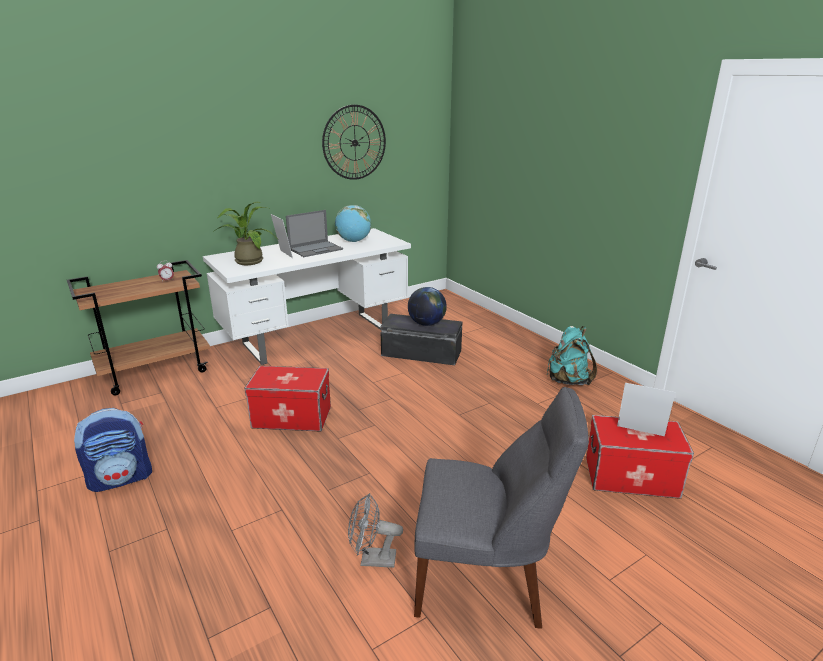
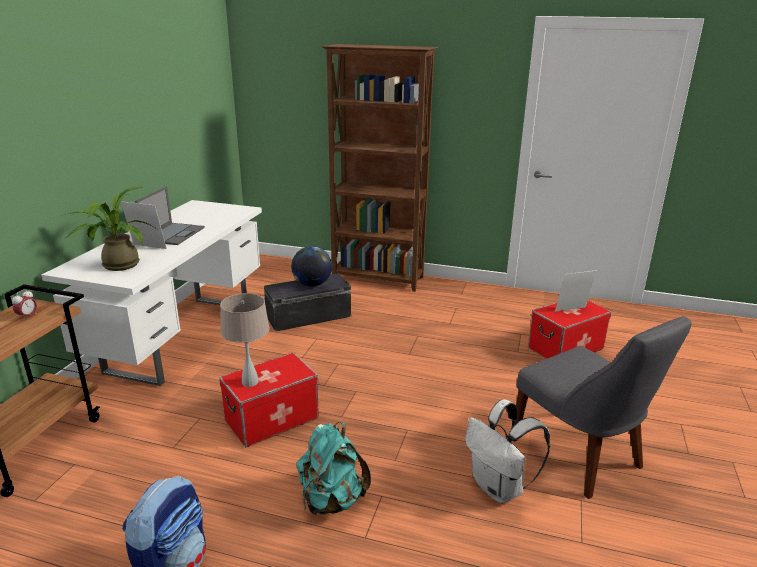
camera: 40 degrees left, 0 degrees up
wall clock [322,105,386,180] -> none
globe [335,205,371,242] -> none
grey fan [348,493,403,568] -> white backpack [465,399,550,503]
grey chair [414,387,589,629] -> grey chair turned 90 degrees clockwise [513,316,692,499]
turquoise backpack [547,326,597,385] -> turquoise backpack moved to [297,422,371,515]
none -> beige table lamp [220,293,270,387]
none -> brown bookcase [322,44,438,292]

